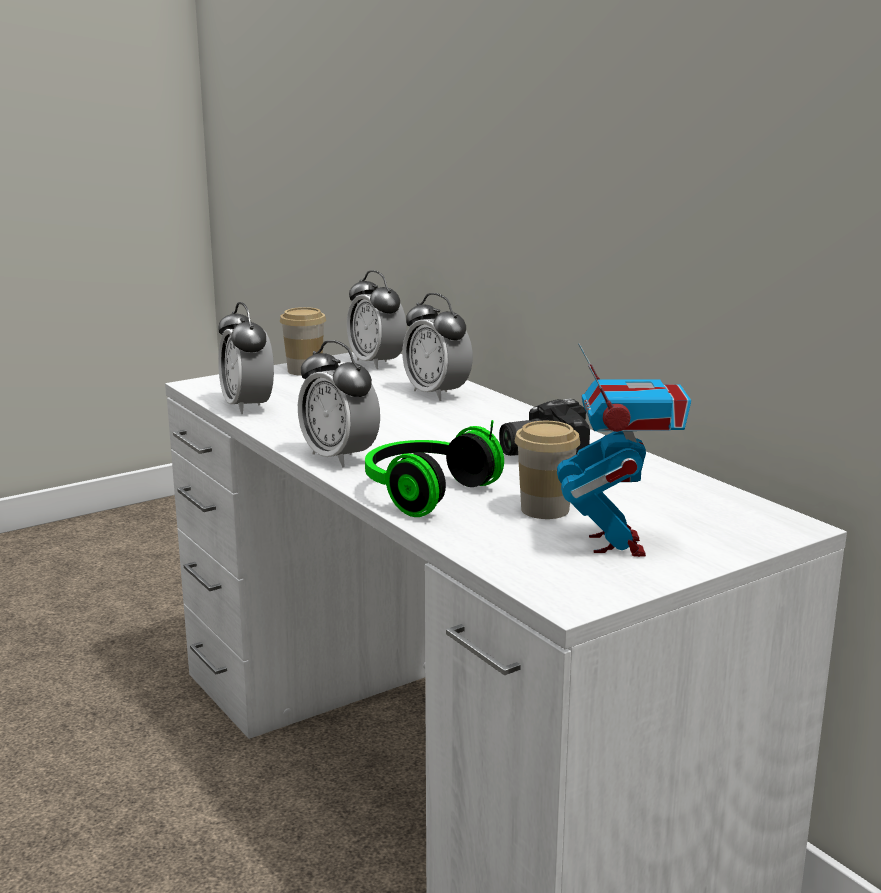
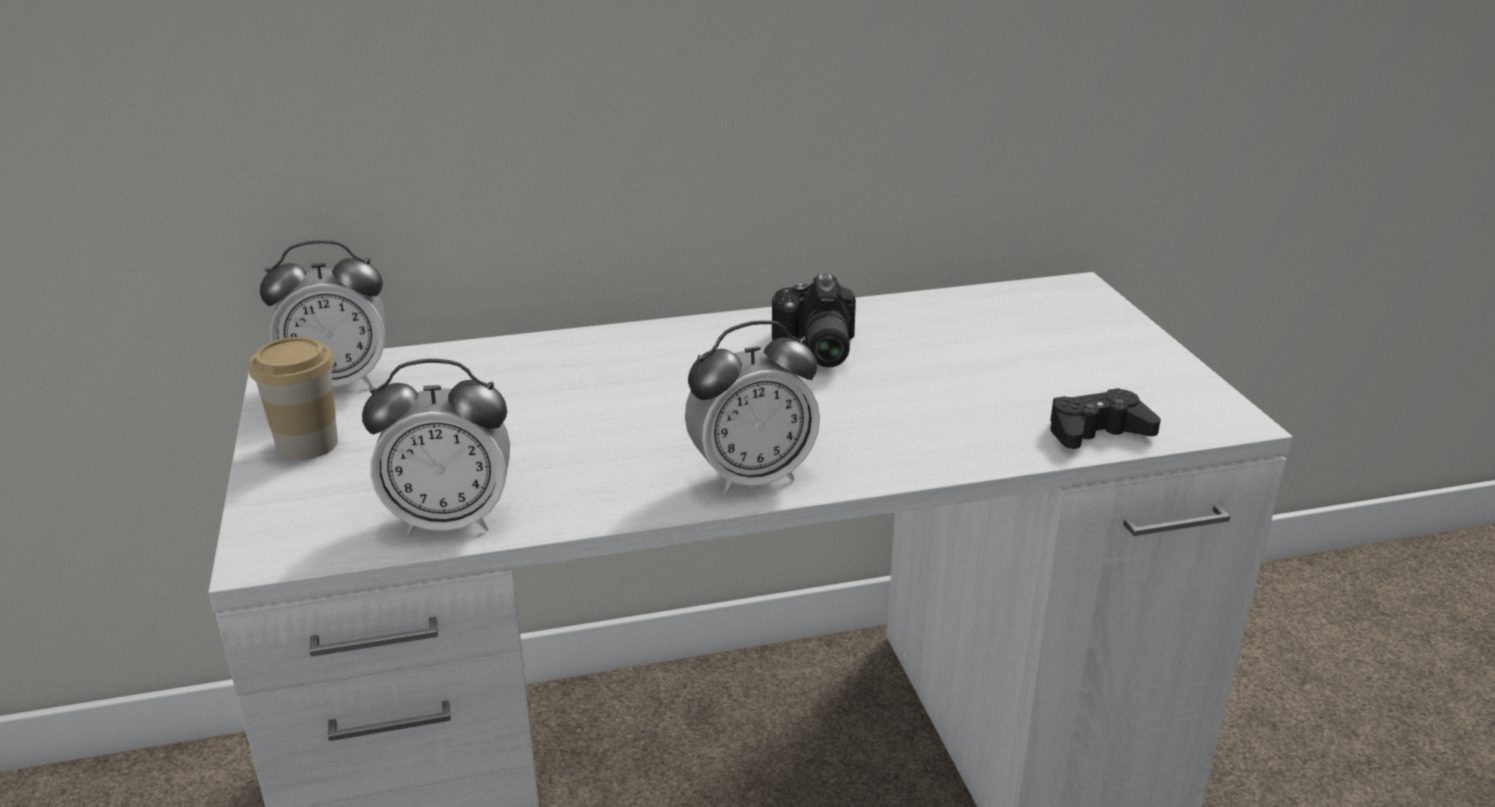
camera: 70 degrees left, 10 degrees up
headphones [365,420,504,517] -> none
alarm clock [402,293,473,401] -> none
cup [515,421,580,519] -> none
toy robot [557,343,691,557] -> none
none -> black game controller [1050,388,1161,449]

